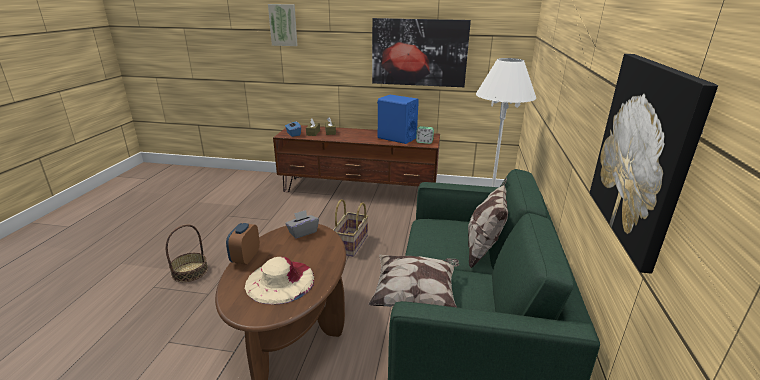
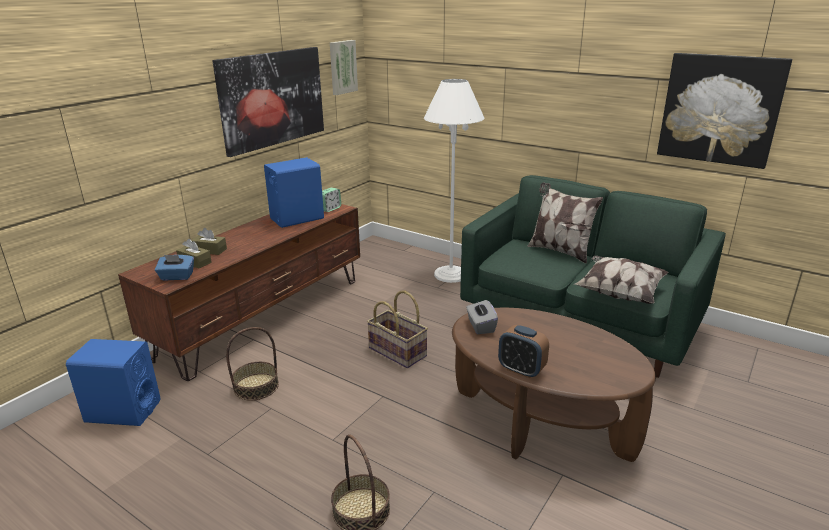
camera: 65 degrees left, 0 degrees up
beige hat [245,257,314,304] -> none
picture [268,4,298,46] -> picture moved to [330,40,358,95]
none -> blue speaker [66,339,160,426]
none -> basket [226,327,279,401]

